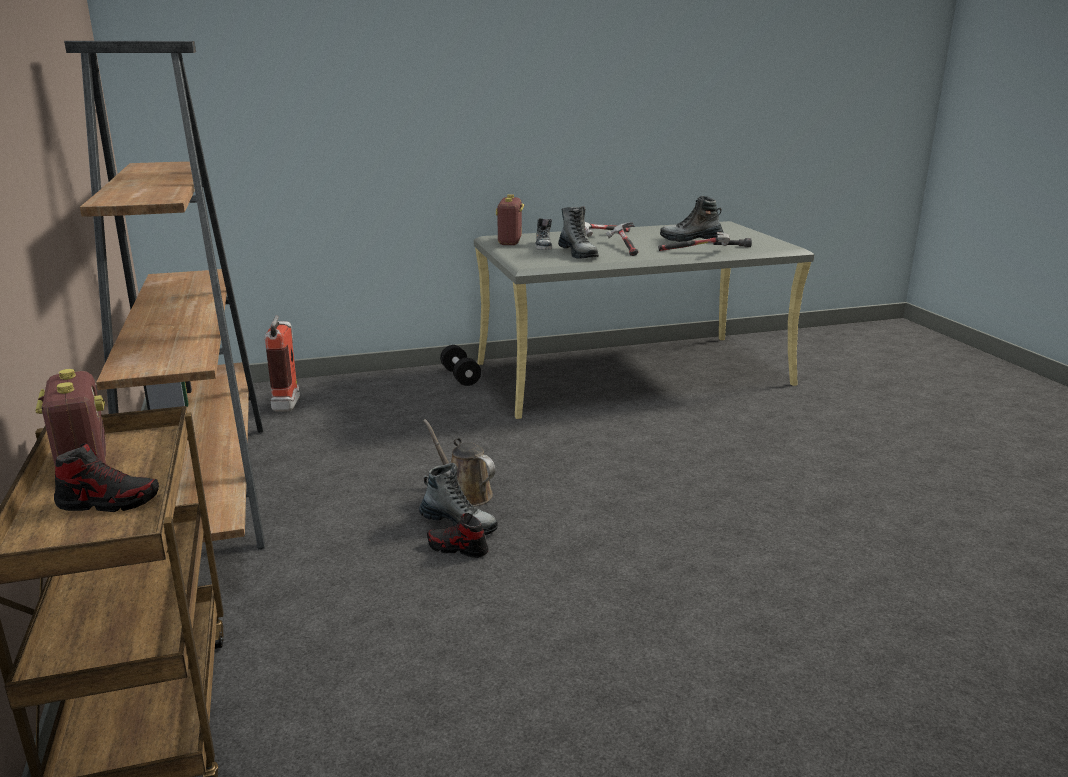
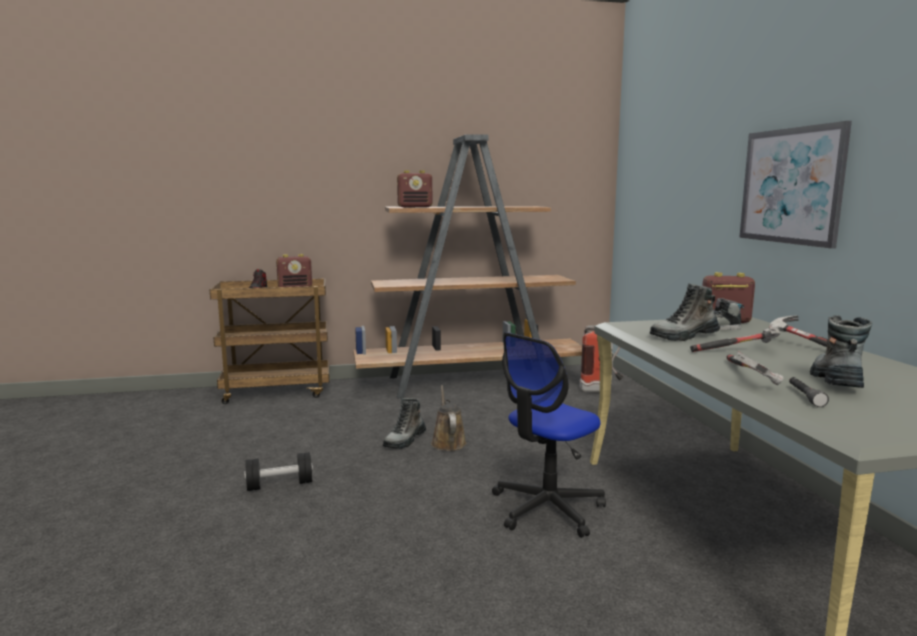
camera: 95 degrees right, 10 degrees down
brown watering can [423,419,496,506] -> brown watering can turned 60 degrees counterclockwise [431,385,466,451]
shoe [427,513,489,558] -> none
black dumbbell [440,345,481,386] -> black dumbbell moved to [245,452,313,491]
none -> radio [397,170,432,208]
none -> office chair [492,332,606,538]
none -> picture [739,121,852,249]

